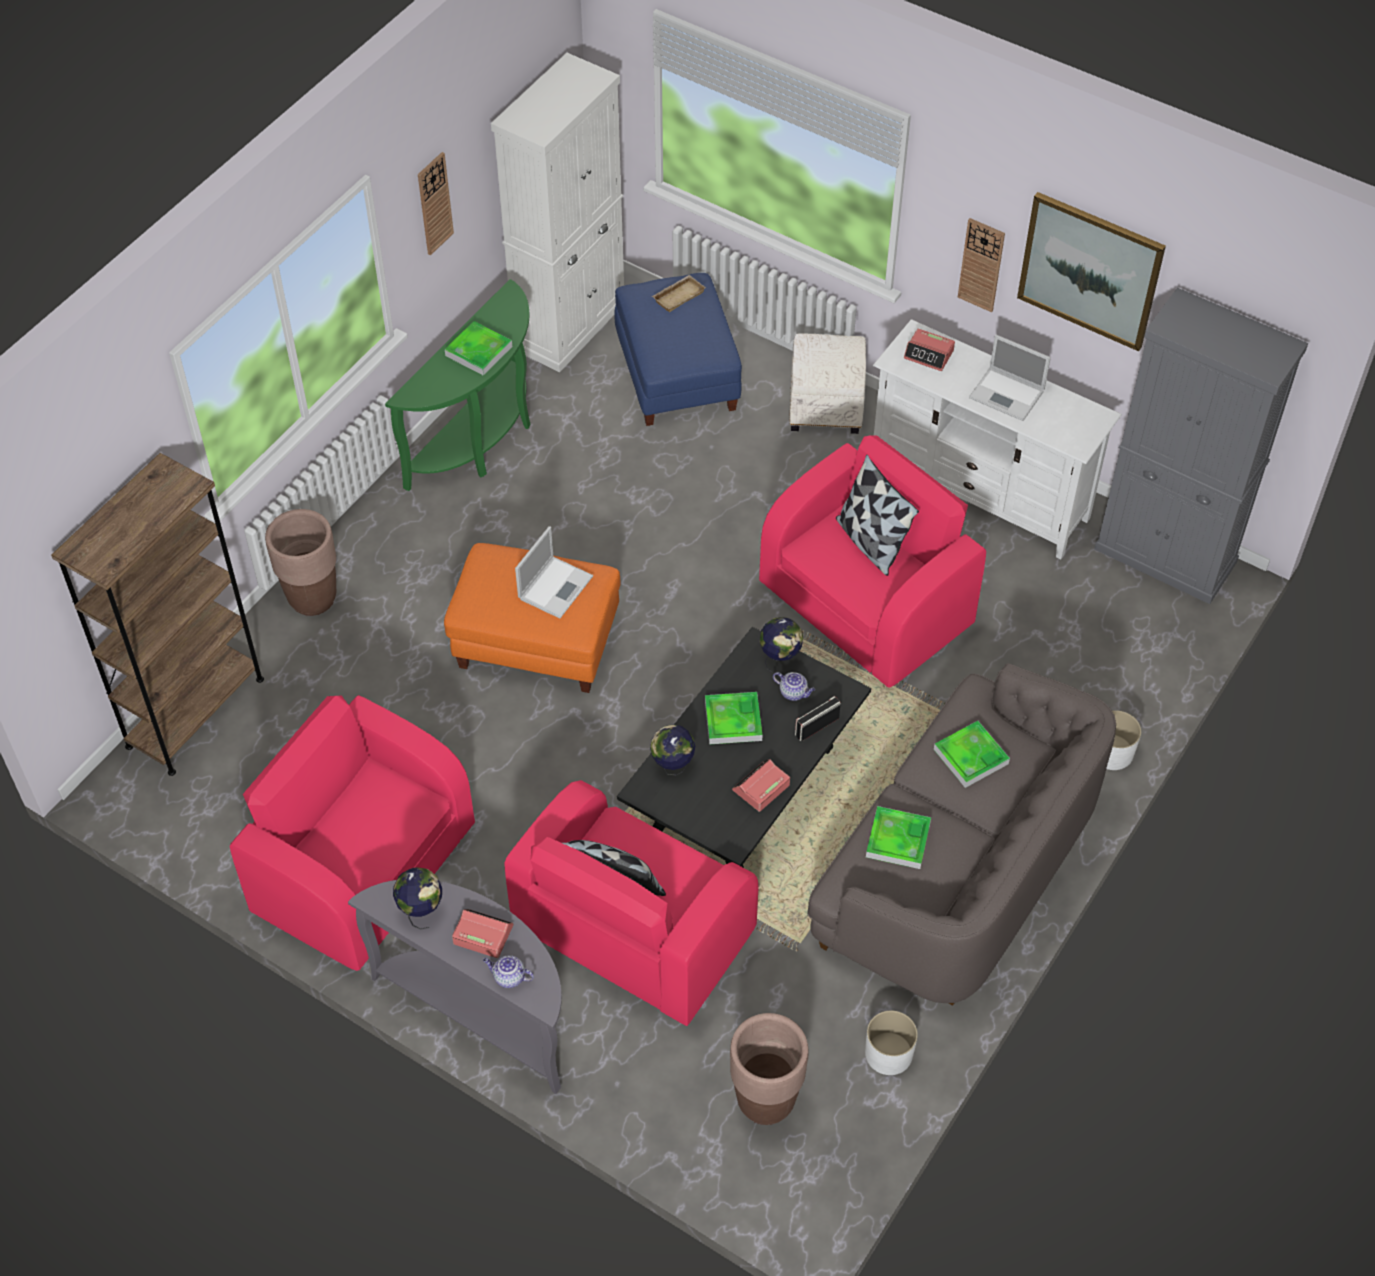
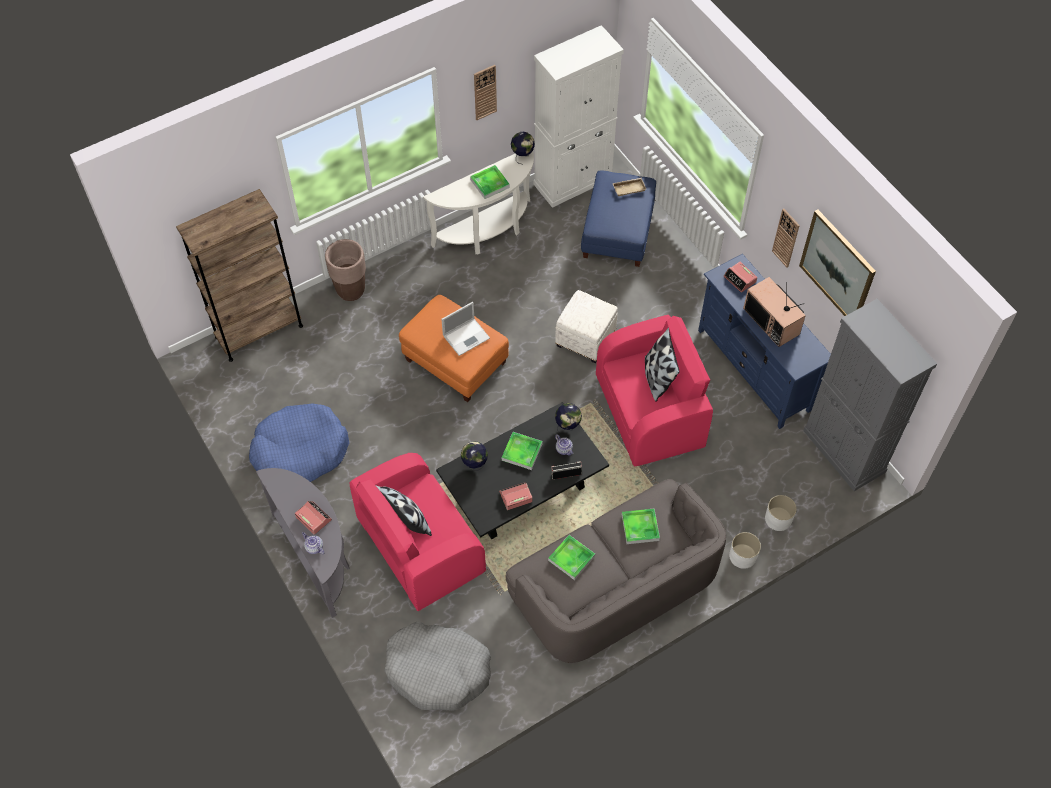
camera: 25 degrees right, 5 degrees up
pink armchair [230,695,475,971] -> blue dog bed [249,404,349,482]
green console table [385,279,530,491] -> white console table [423,151,534,254]
globe [393,867,442,929] -> globe moved to [511,132,535,164]
brown planter [730,1013,808,1125] -> grey dog bed [384,622,491,711]
white ottoman [789,333,866,434] -> white ottoman moved to [555,290,618,363]
white planter [865,1010,918,1075] -> white planter moved to [765,495,797,531]
white tv stand [873,319,1122,559] -> blue tv stand [698,254,831,429]
laptop [969,335,1051,421] -> television [743,277,806,347]

